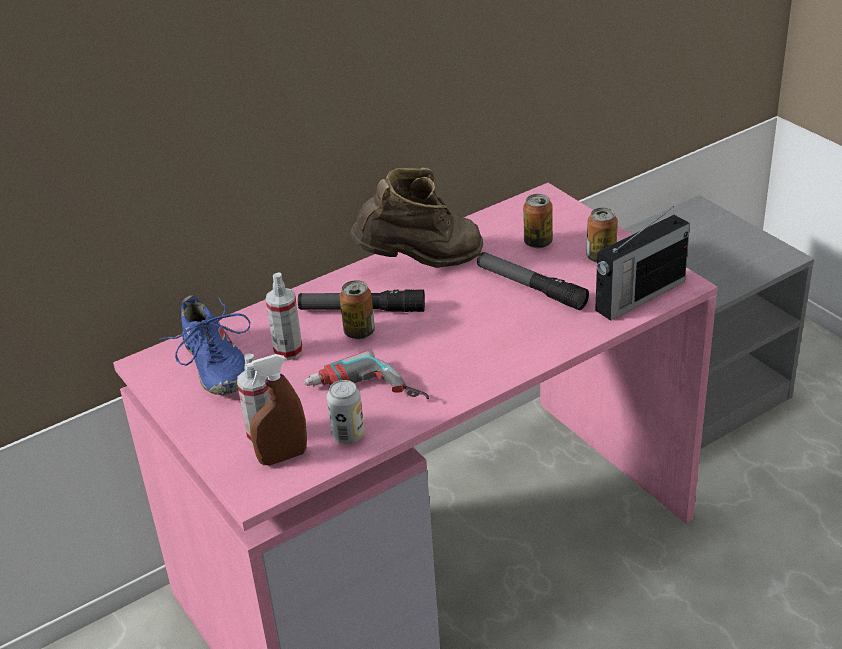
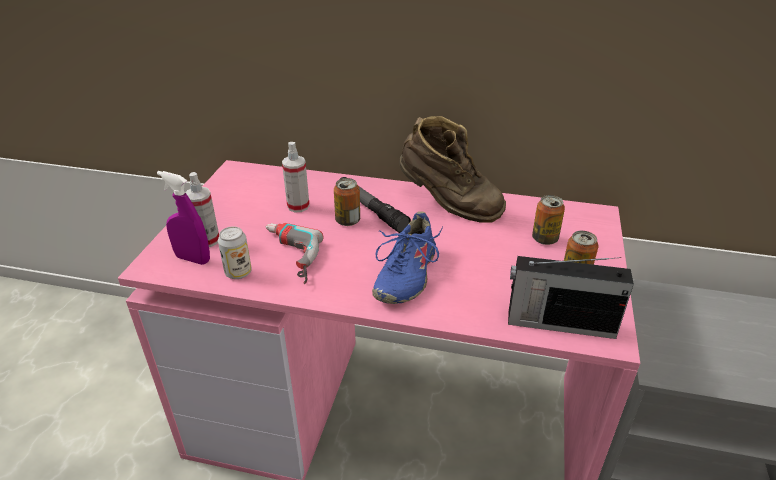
camera: 45 degrees right, 0 degrees up
blue shoe [159,296,250,395] -> blue shoe moved to [372,211,443,304]
brown spray bottle [245,354,307,465] -> purple spray bottle [157,171,210,265]
flashlight [477,252,589,310] -> none

